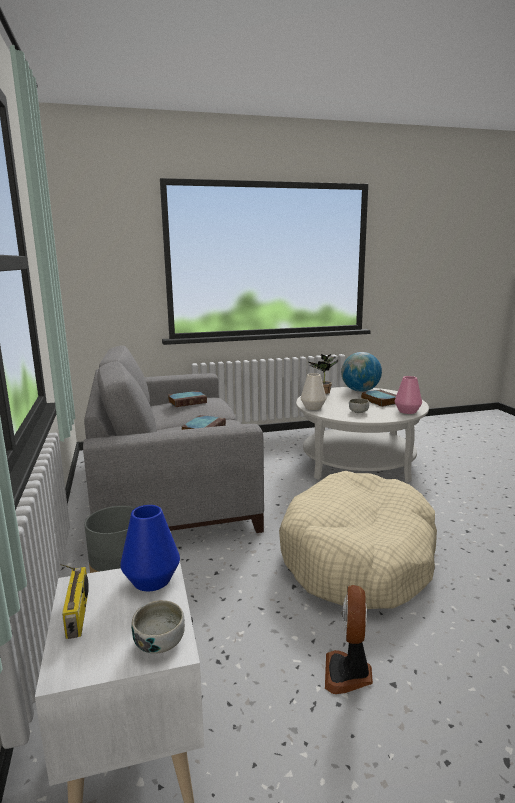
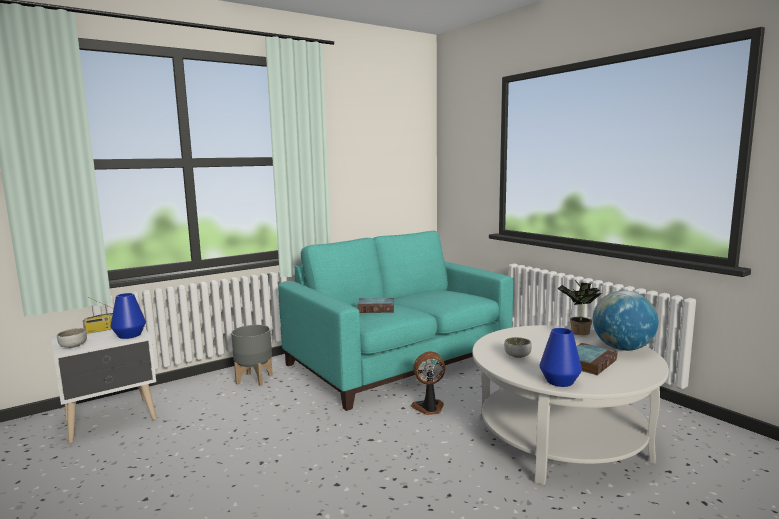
camera: 70 degrees right, 5 degrees down
grey sofa [83,345,264,533] -> turquoise sofa [278,231,513,411]
book [168,391,207,407] -> none
beige dog bed [279,471,437,609] -> none
white vase [301,373,326,410] -> none
fan [325,585,373,694] -> fan moved to [411,351,445,415]
pink vase [395,376,422,414] -> blue vase [540,328,582,387]

